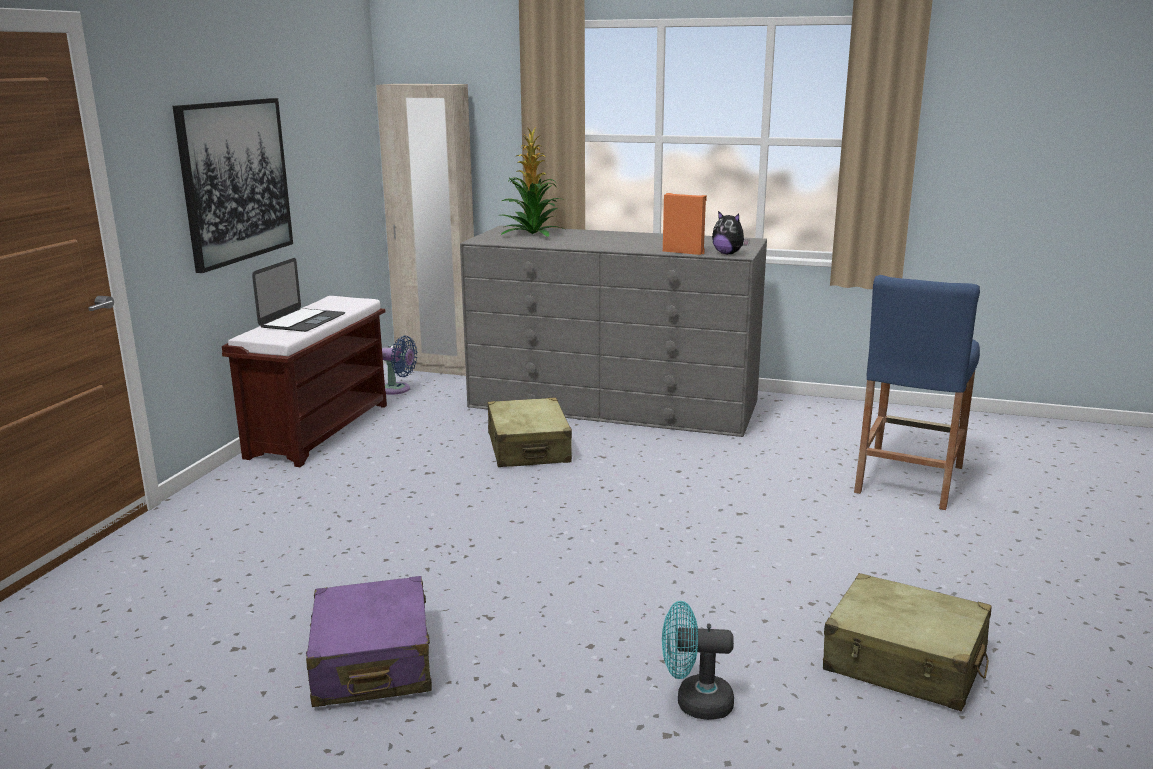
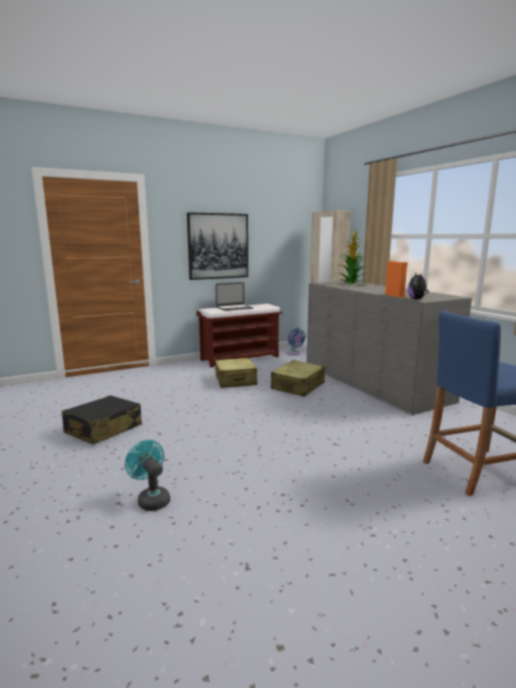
camera: 45 degrees right, 5 degrees down
purple suitcase [306,576,432,707] -> black suitcase [62,395,142,445]
beige suitcase [823,573,991,711] -> beige suitcase moved to [215,358,257,388]

